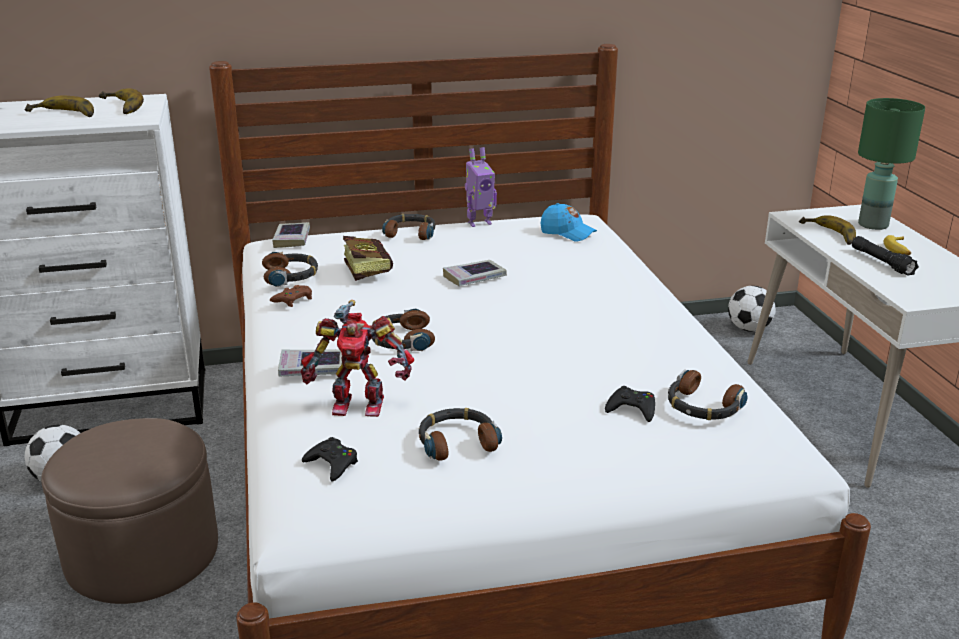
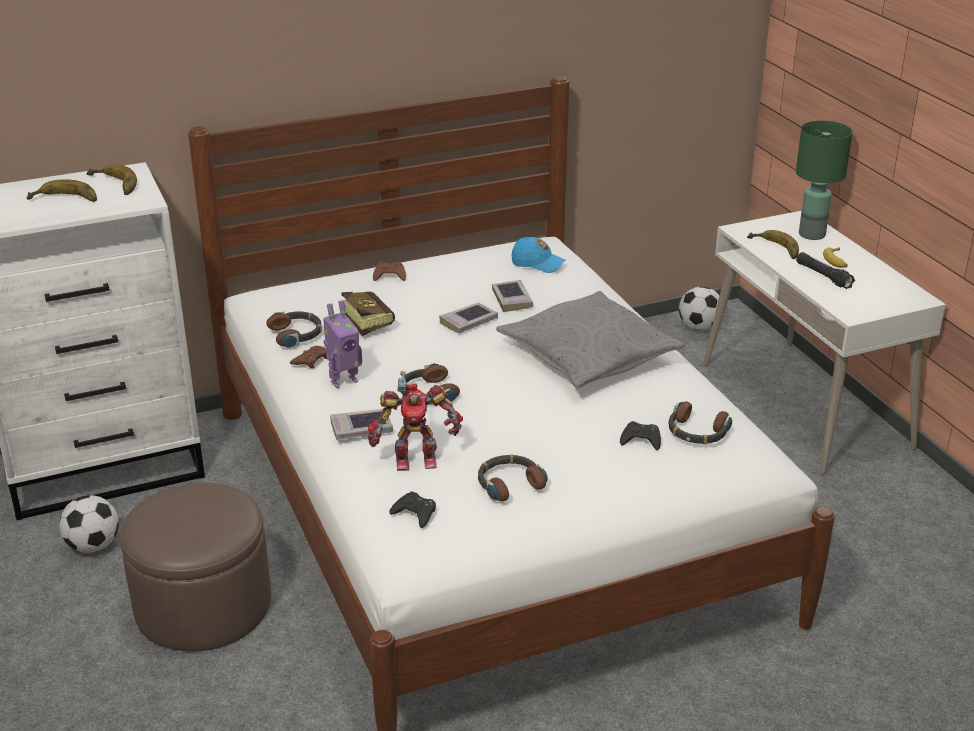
camera: 10 degrees left, 5 degrees up
book [272,222,310,248] -> book moved to [492,280,533,312]
headphones [382,214,435,240] -> brown game controller [373,262,406,281]
toy robot [465,147,497,227] -> toy robot moved to [323,300,362,388]
none -> grey pillow [496,291,685,388]

